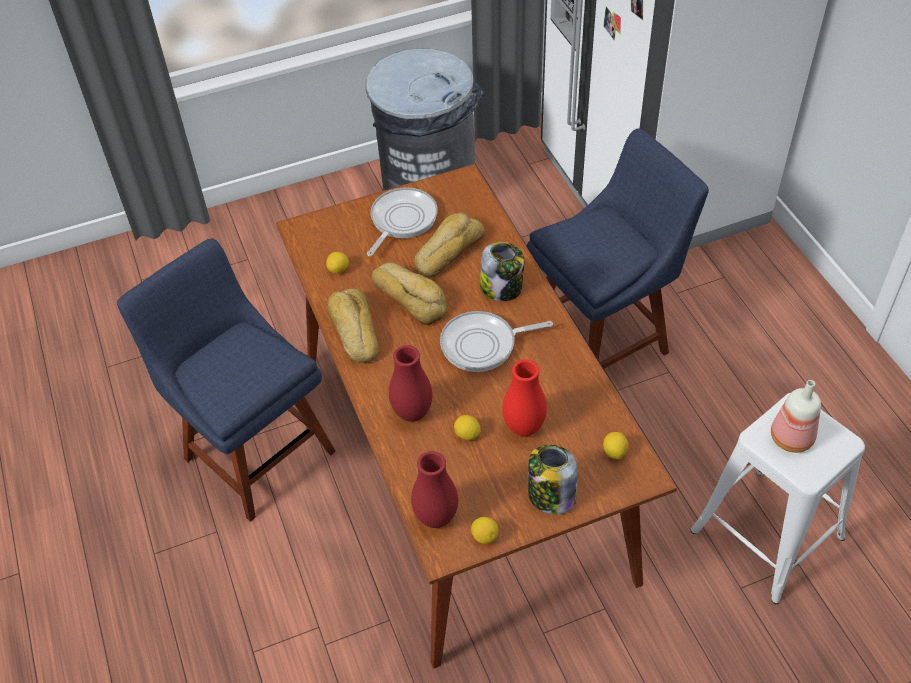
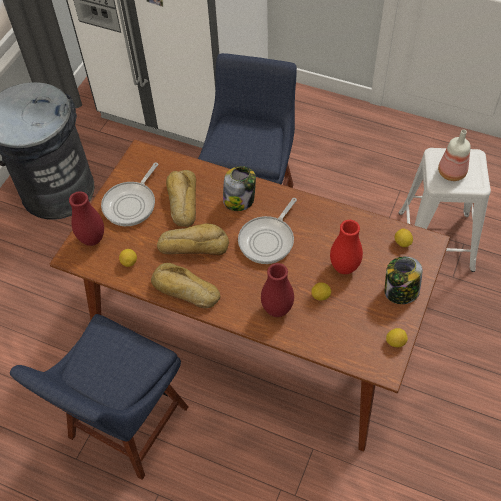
camera: 45 degrees left, 5 degrees up
blue chair [117,238,336,522] -> blue chair turned 60 degrees counterclockwise [10,314,188,480]
frying pan [367,187,438,256] -> frying pan turned 135 degrees counterclockwise [101,163,158,226]
red vase [411,451,458,528] -> red vase moved to [69,191,104,246]

